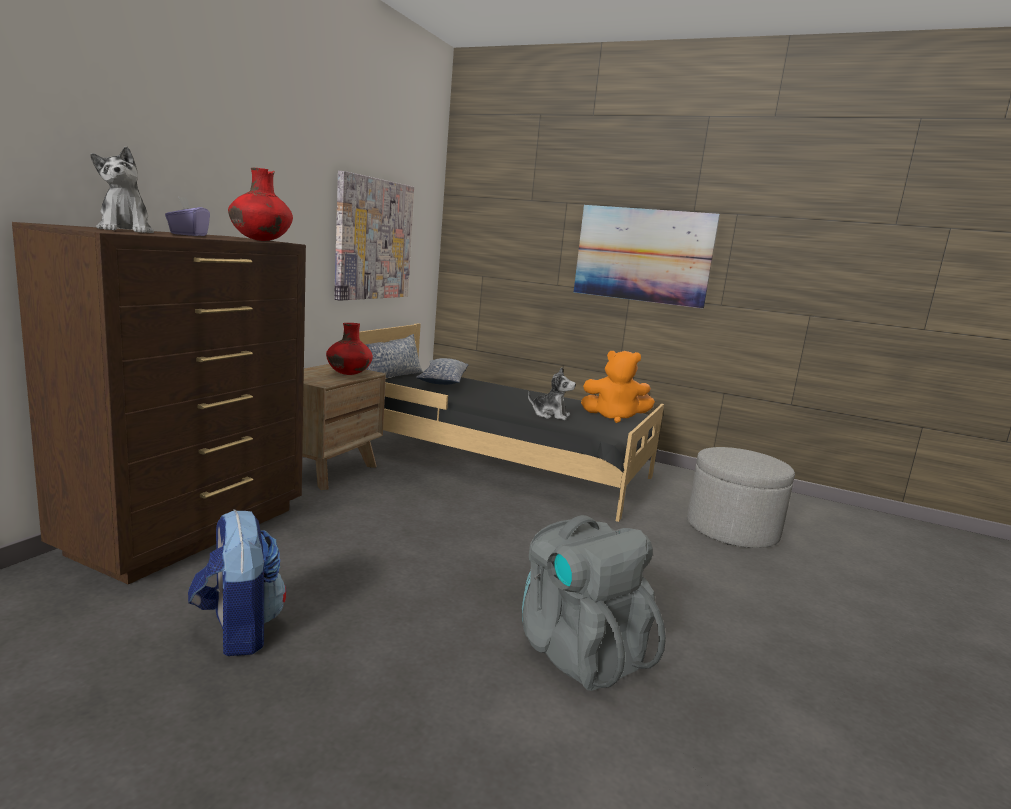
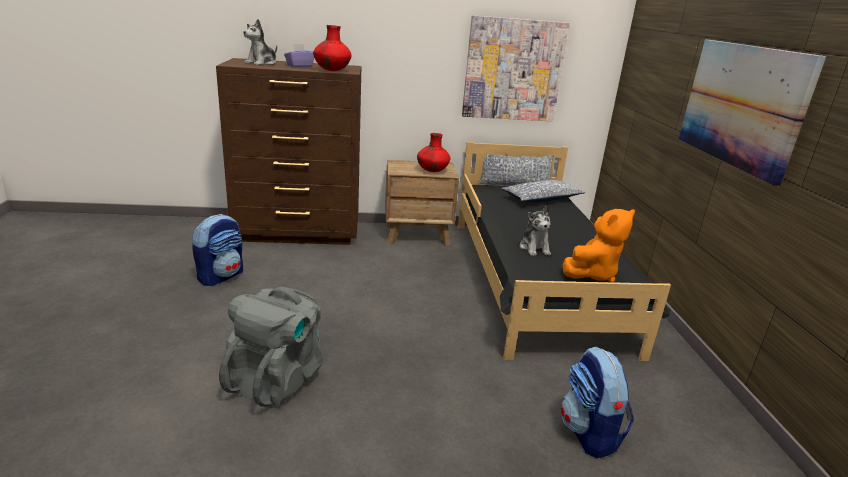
camera: 60 degrees right, 10 degrees up
orange plush toy [581,351,655,423] -> orange plush toy turned 105 degrees counterclockwise [563,209,635,282]
grey ottoman [687,447,795,548] -> backpack [561,347,634,458]

